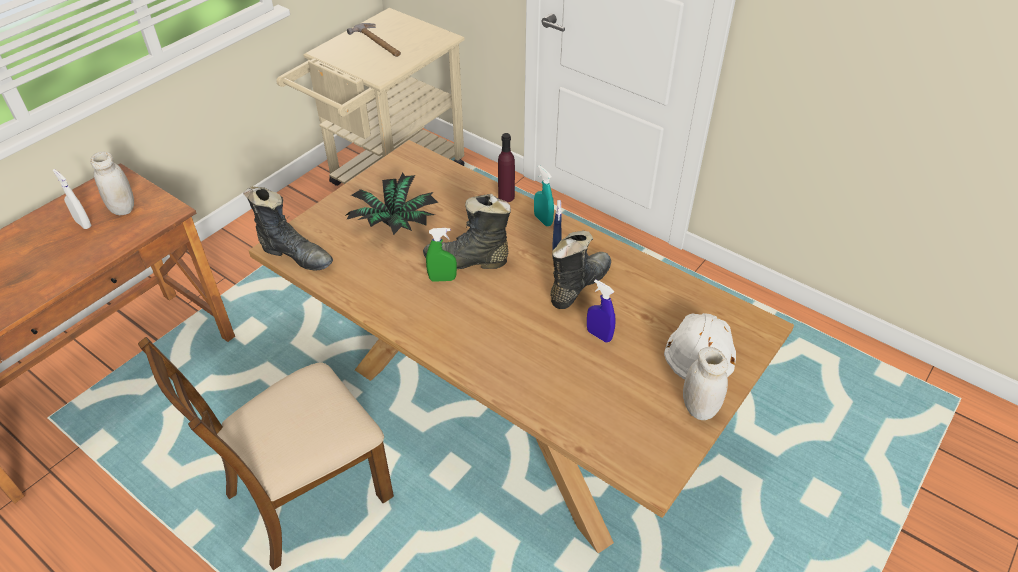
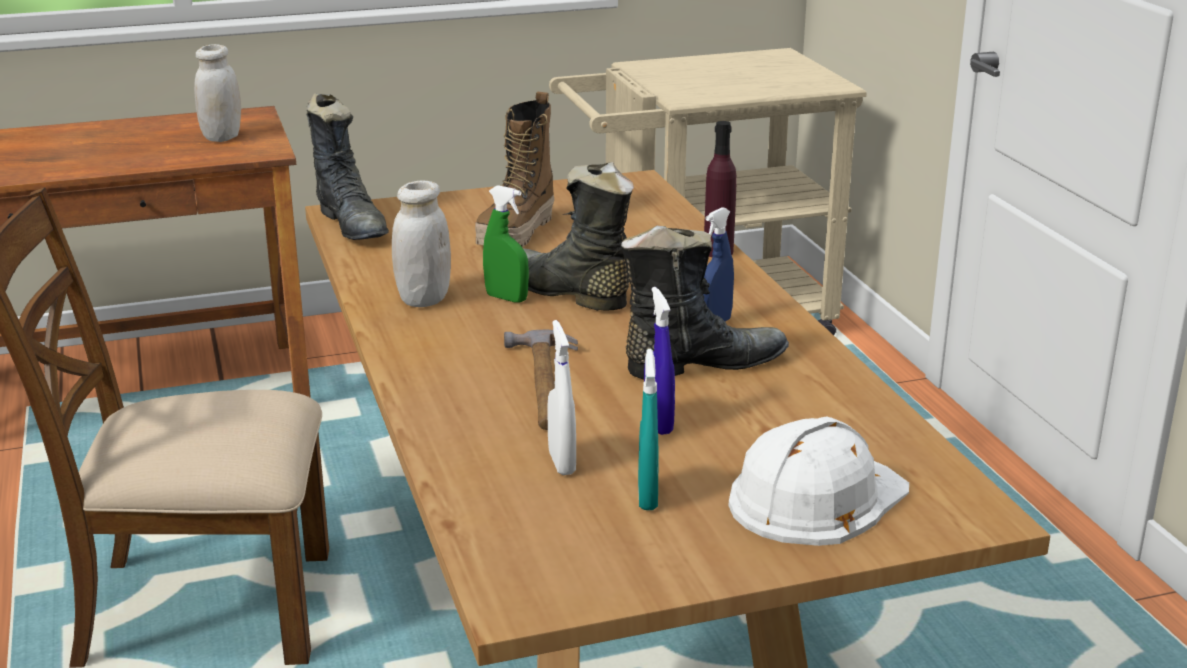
camera: 35 degrees right, 20 degrees down
white spray bottle [52,169,91,229] -> white spray bottle moved to [547,320,576,475]
potted plant [346,172,438,235] -> boot [475,91,554,247]
hammer [347,23,401,57] -> hammer moved to [504,330,578,430]
turquoise spray bottle [534,165,554,226] -> turquoise spray bottle moved to [638,349,659,510]
white jar [683,347,728,420] -> white jar moved to [392,180,451,307]

